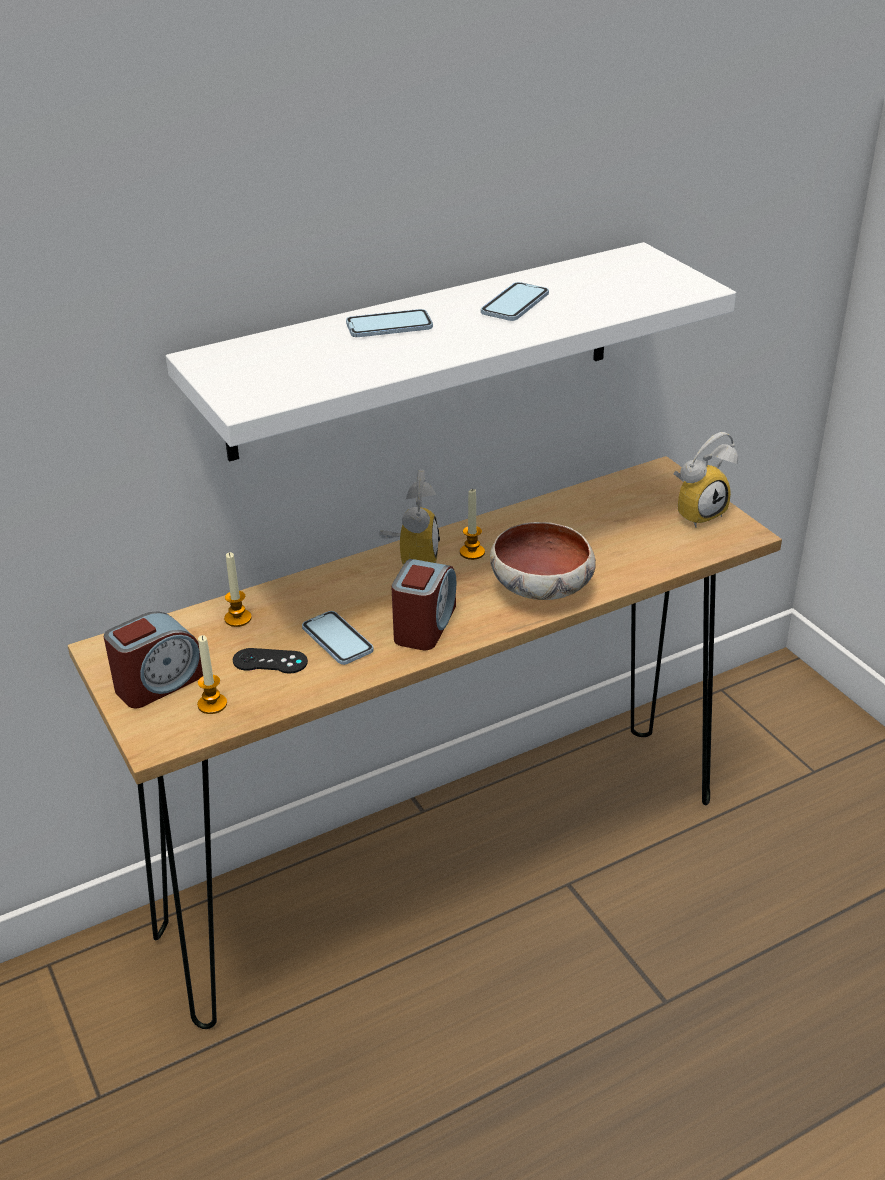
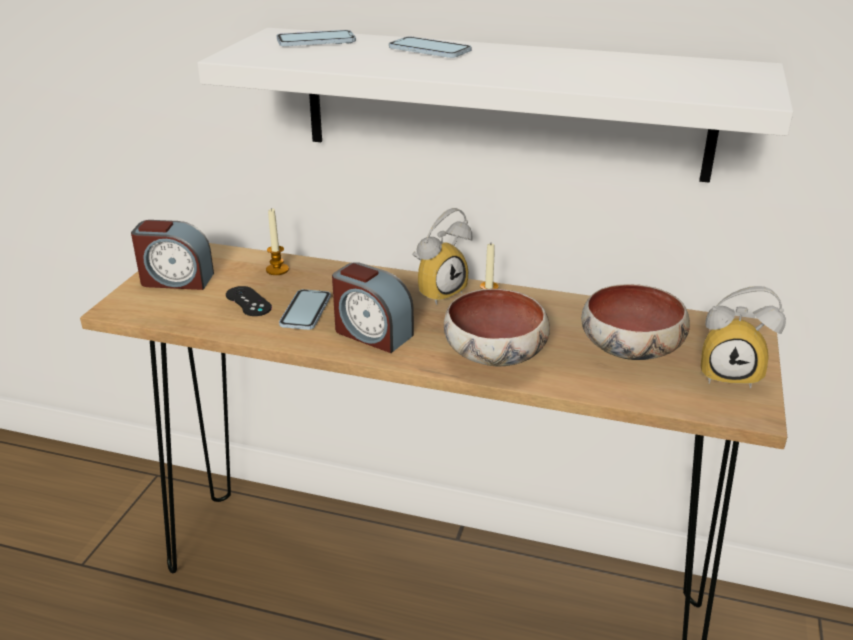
camera: 45 degrees right, 5 degrees down
candle [197,635,227,714] -> none
alarm clock [391,559,456,650] -> alarm clock turned 60 degrees clockwise [332,262,414,353]
phone [481,282,549,321] -> phone moved to [276,30,356,46]
none -> bowl [581,284,690,360]

